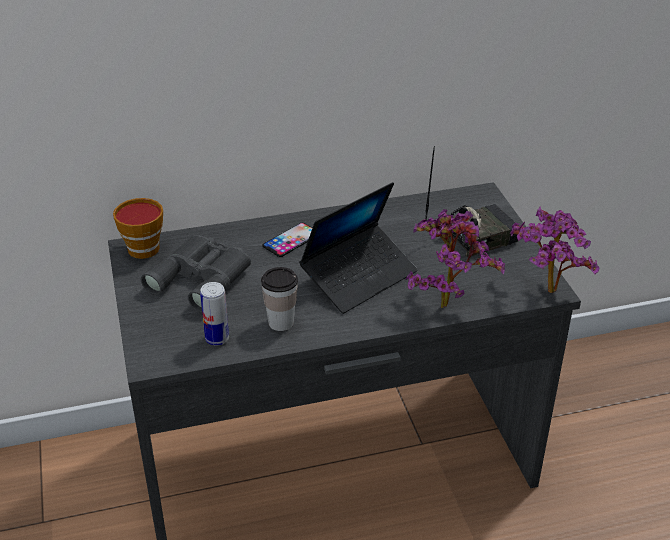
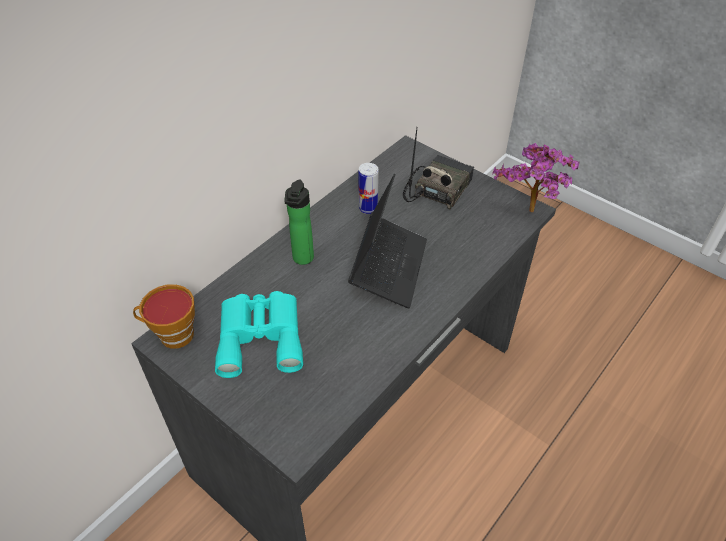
camera: 35 degrees left, 10 degrees up
grey binoculars [141,235,251,313] -> turquoise binoculars [215,291,303,378]
can [200,282,229,345] -> can moved to [358,163,379,214]
cup [261,267,298,331] -> none
phone [262,223,312,257] -> bottle [284,179,314,265]
potted plant [406,209,505,308] -> none

